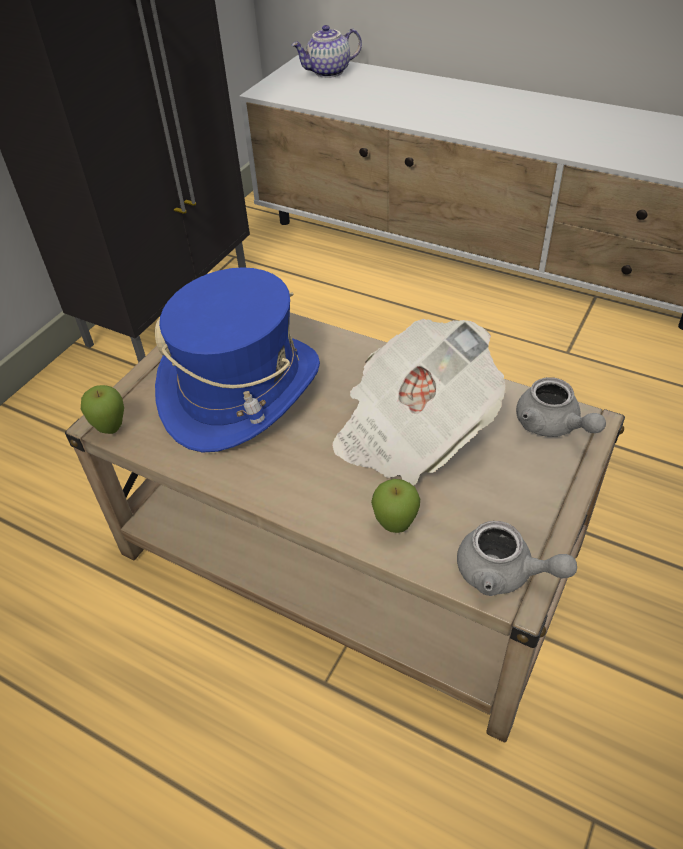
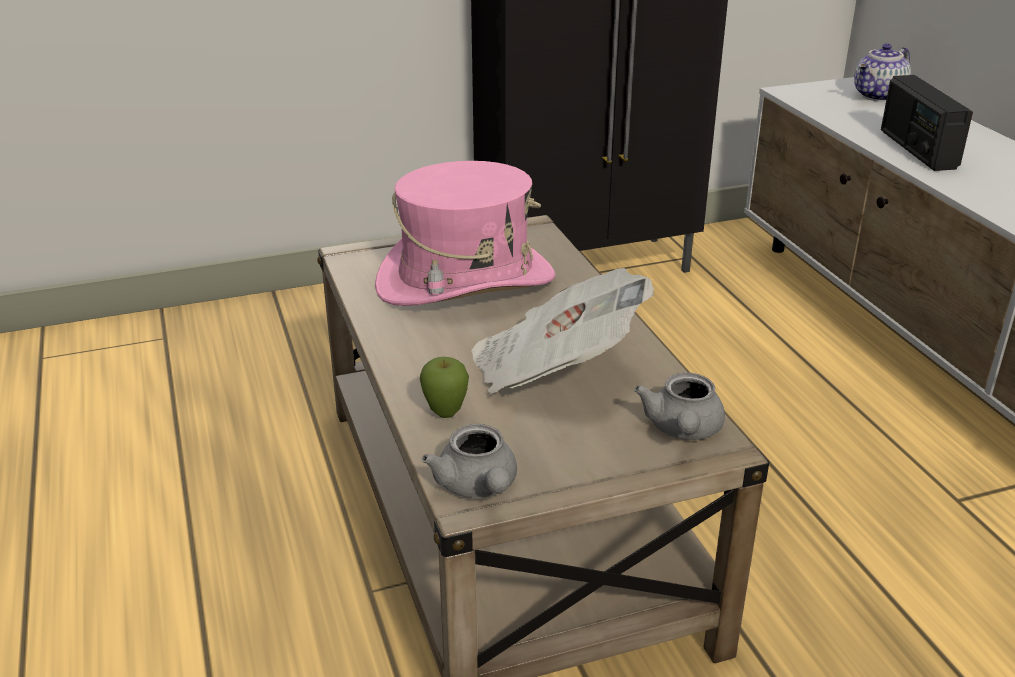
camera: 40 degrees right, 15 degrees down
apple [81,385,124,434] -> none
blue hat [155,267,320,453] -> pink hat [375,161,555,306]
teapot [291,25,362,78] -> teapot turned 60 degrees counterclockwise [854,44,911,102]
none -> radio [881,75,973,171]

